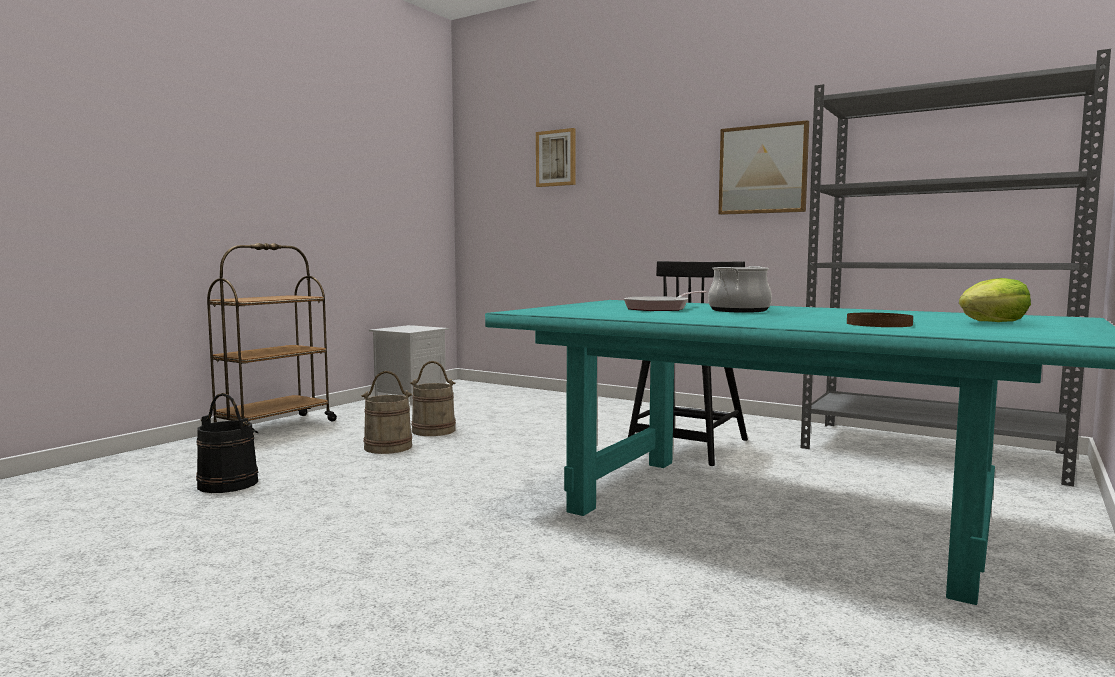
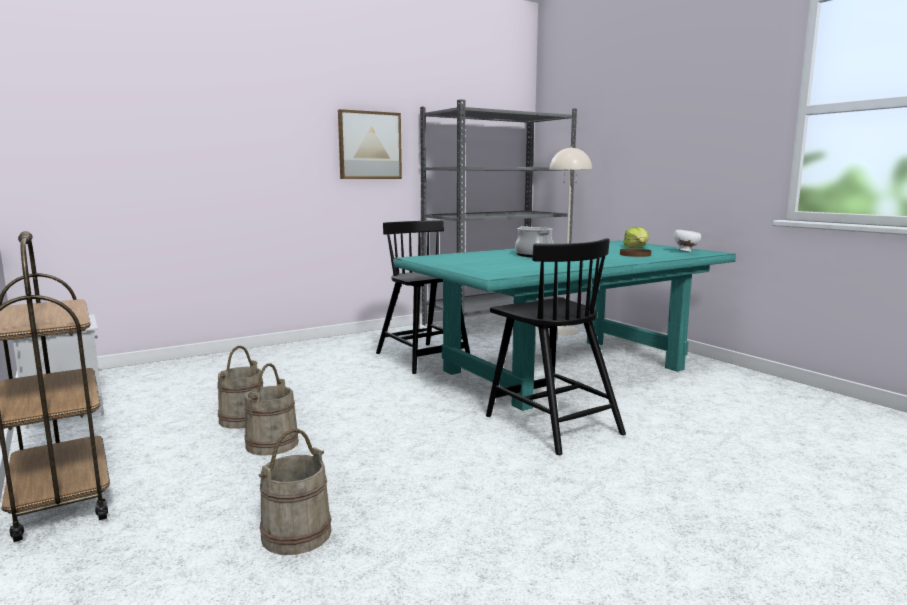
camera: 65 degrees left, 5 degrees up
black bucket [196,393,258,493] -> beige bucket [259,429,331,555]
picture [536,128,576,187] -> none
frying pan [624,291,707,311] -> none
none -> black chair [486,238,626,455]
none -> beige floor lamp [549,147,592,335]
none -> white bowl [674,229,701,252]

